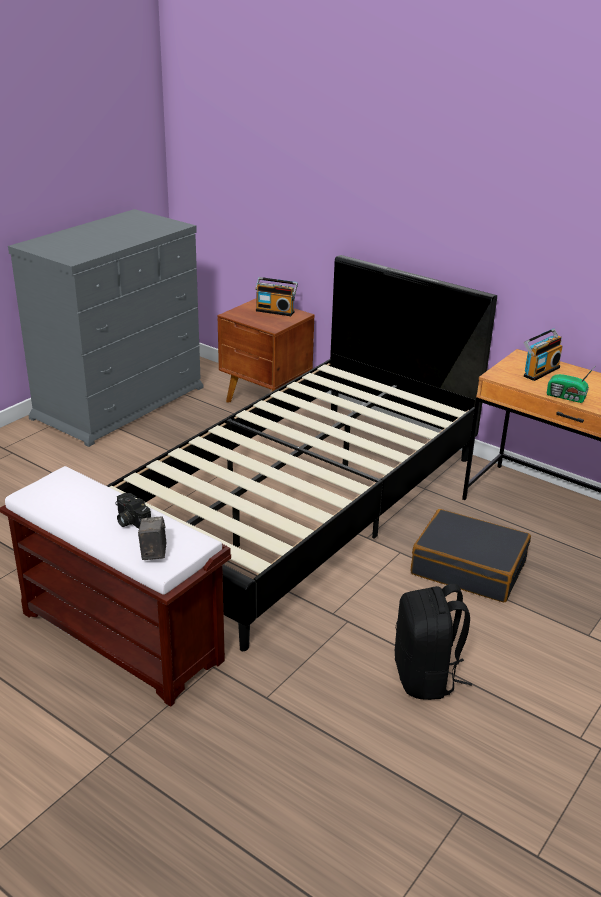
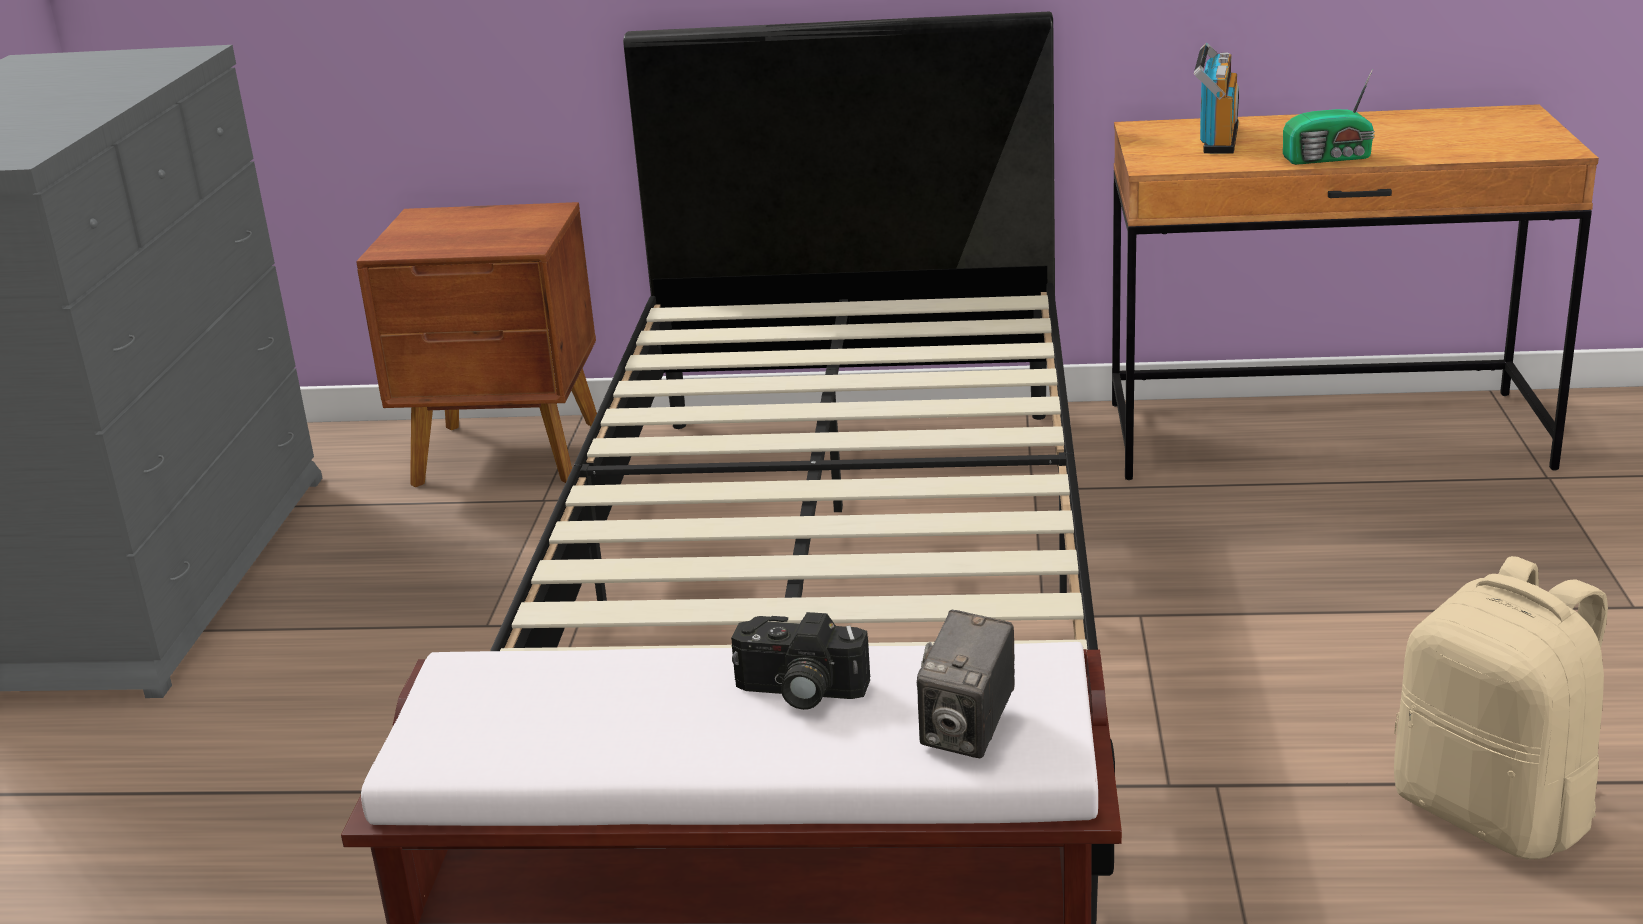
camera: 30 degrees left, 5 degrees down
camera [138,516,166,560] -> camera turned 120 degrees counterclockwise [917,610,1014,759]
radio [255,277,298,316] -> none
black backpack [395,584,472,700] -> beige backpack [1394,556,1608,860]
black suitcase [411,509,531,602] -> none

